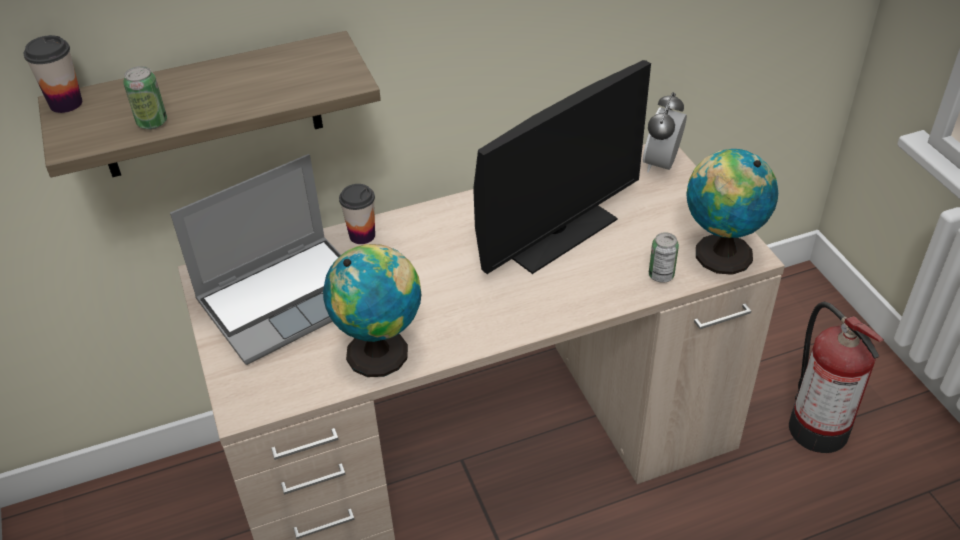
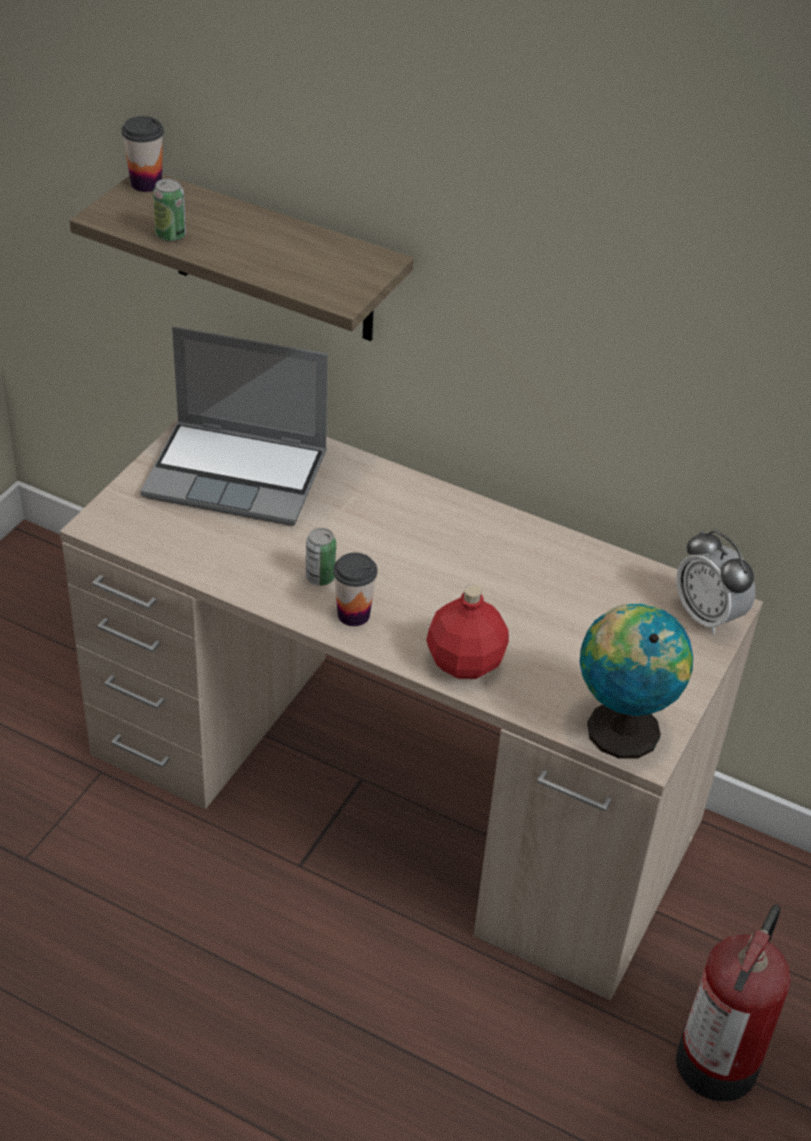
camera: 45 degrees right, 0 degrees up
globe [323,244,421,377] -> none
cup [339,184,375,244] -> cup moved to [333,552,377,626]
monitor [473,60,651,274] -> none
alarm clock [643,92,687,172] -> alarm clock turned 105 degrees counterclockwise [676,530,755,635]
can [649,232,679,283] -> can moved to [306,528,336,585]
none -> red bottle [426,585,509,679]

